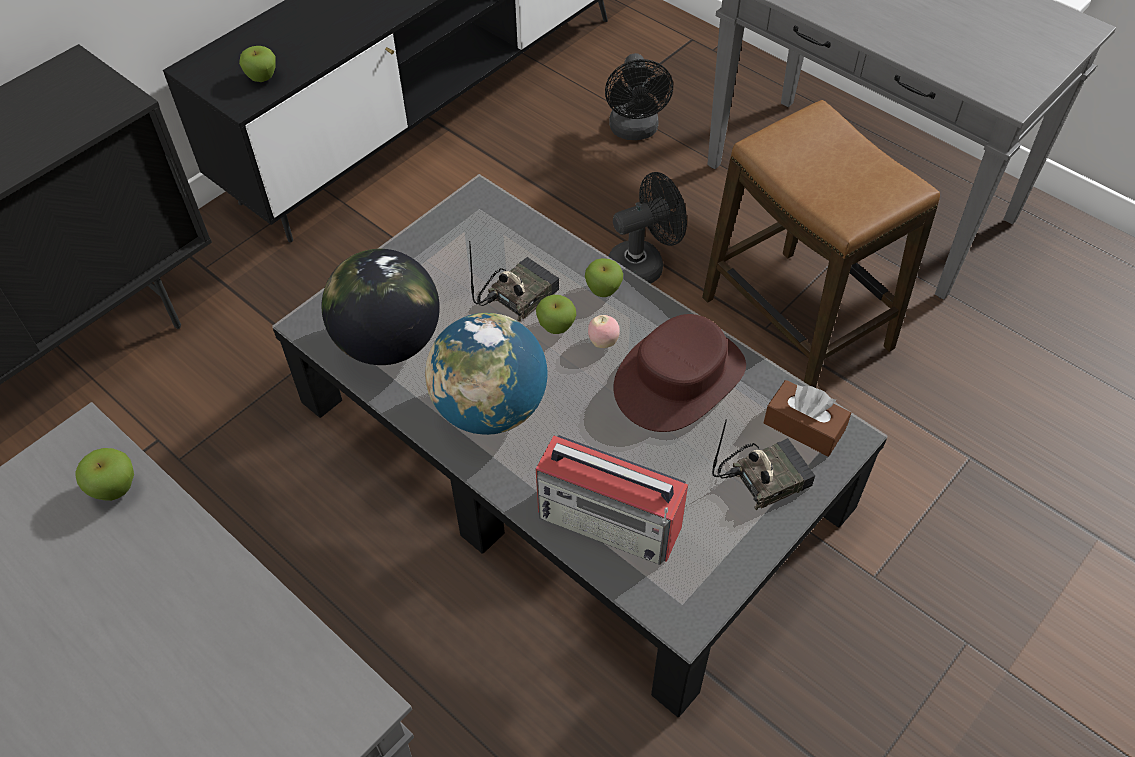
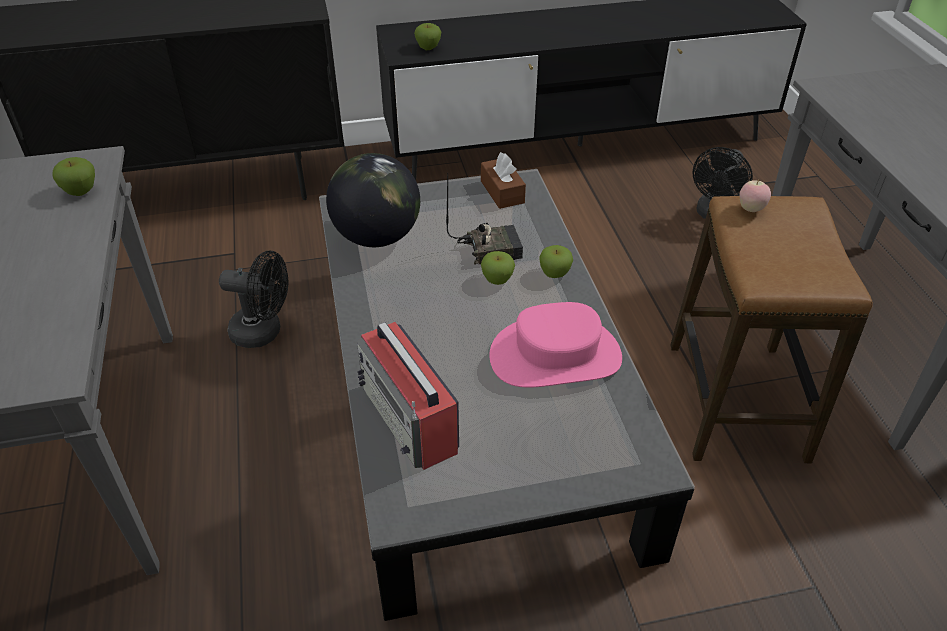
camera: 35 degrees right, 10 degrees down
globe [425,313,547,435] -> none
apple [588,315,620,348] -> apple moved to [740,180,771,212]
black fan [608,172,687,284] -> black fan moved to [219,251,288,348]
brown hat [613,314,746,432] -> pink hat [489,302,622,388]
radio [712,420,815,510] -> none
brown tissue box [764,380,851,456] -> brown tissue box moved to [481,152,526,209]

